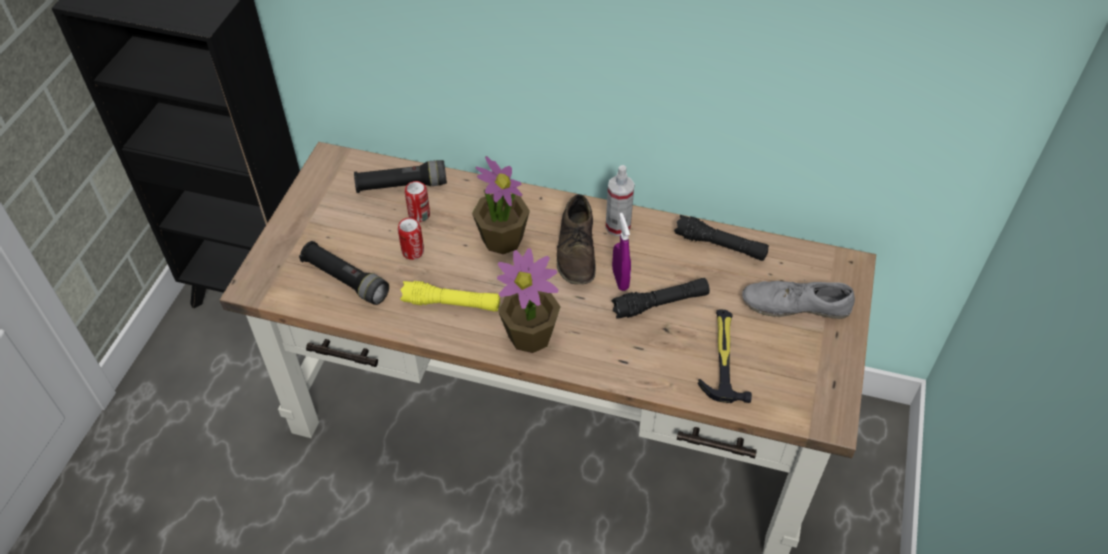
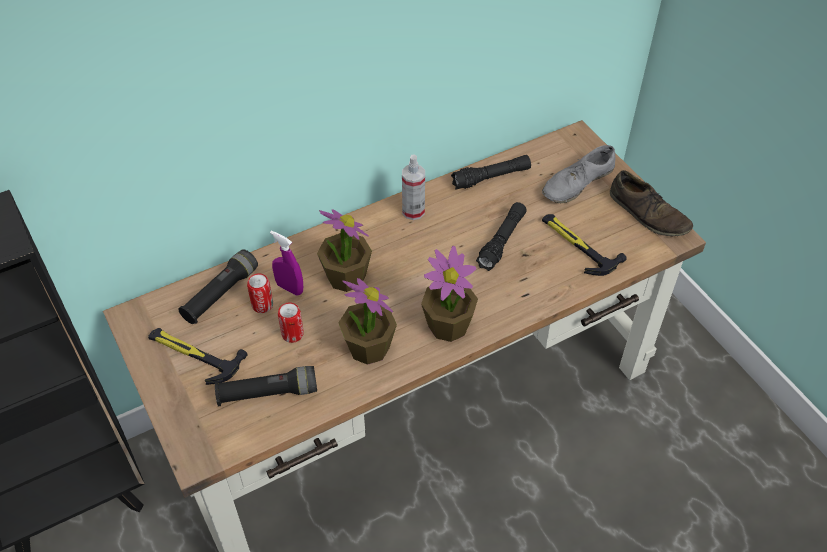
camera: 45 degrees left, 0 degrees up
yellow flashlight [400,281,500,312] -> potted plant [338,278,397,365]
brown shoe [557,194,596,284] -> brown shoe moved to [610,170,693,236]
purple spray bottle [612,213,631,291] -> purple spray bottle moved to [270,231,303,296]
none -> hammer [148,328,248,385]

